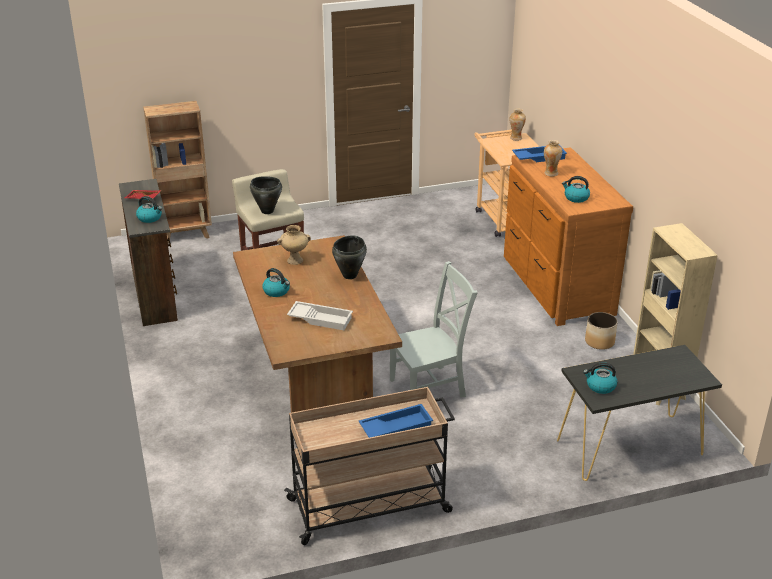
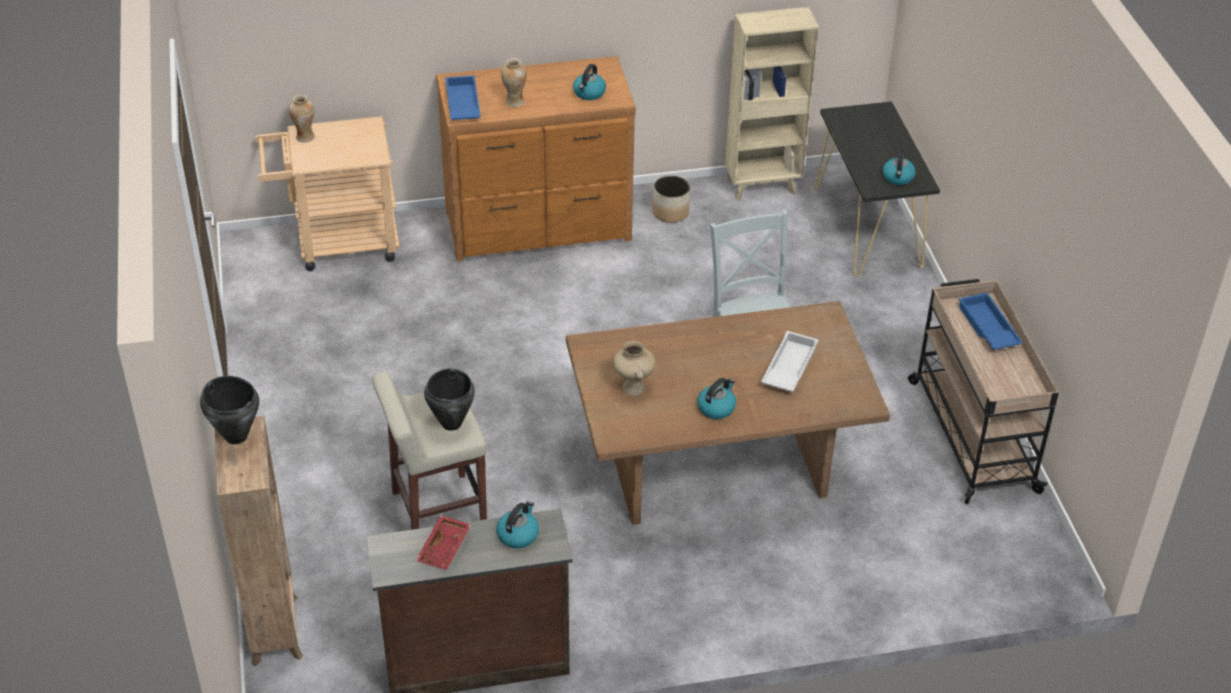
camera: 85 degrees left, 10 degrees up
black cooking pot [332,236,367,279] -> black cooking pot moved to [200,376,259,444]

